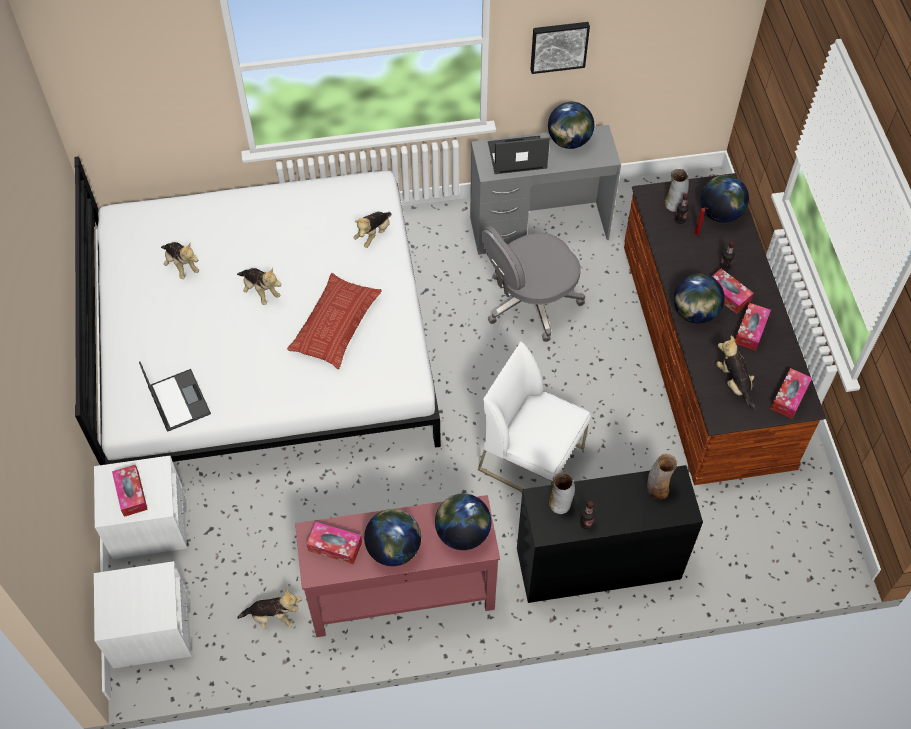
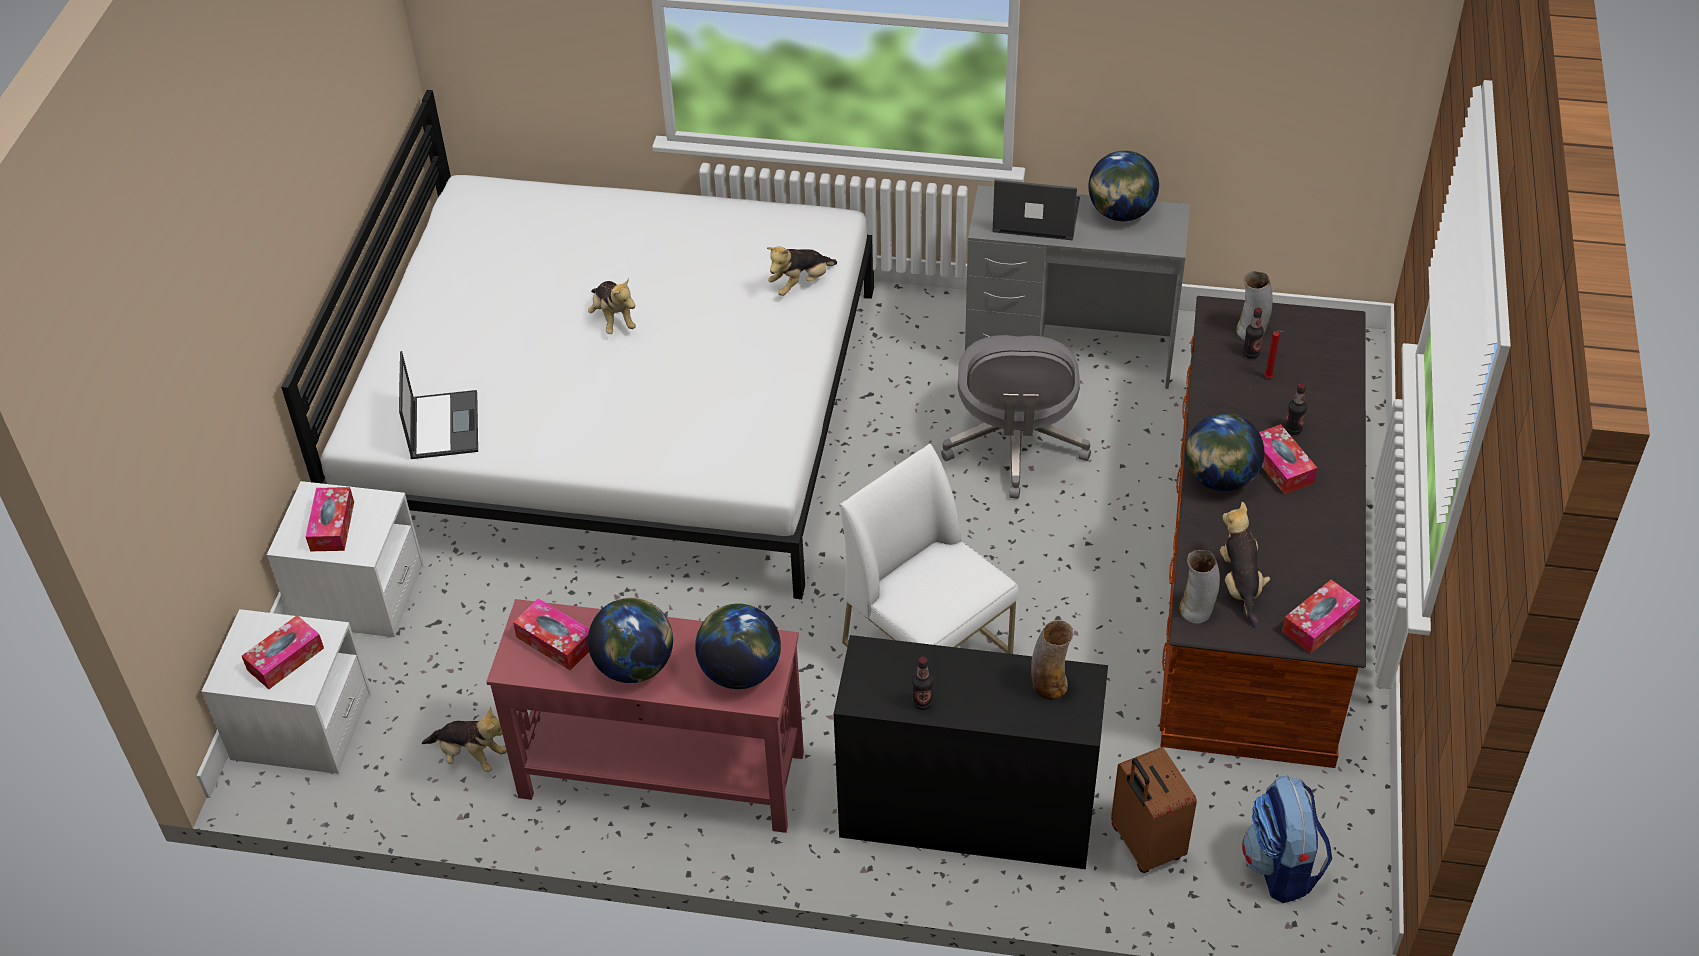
camera: 20 degrees right, 10 degrees down
plush toy [161,242,199,279] -> none
pillow [287,273,382,369] -> none
grey office chair [482,226,585,342] -> grey office chair turned 75 degrees counterclockwise [941,335,1091,499]
picture [530,22,590,74] -> none
vase [548,472,575,514] -> vase moved to [1179,550,1220,624]
globe [701,175,749,223] -> none
tissue box [735,303,771,351] -> tissue box moved to [242,615,324,689]
none -> brown suitcase [1111,747,1197,873]
none -> backpack [1242,775,1332,903]

